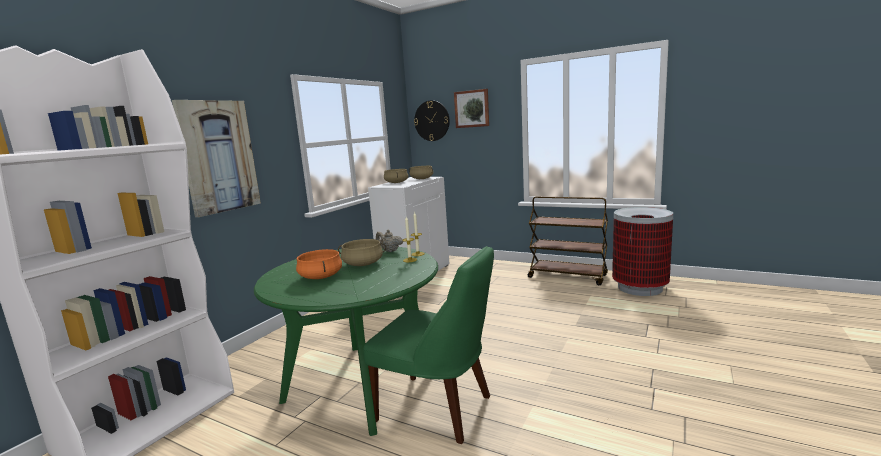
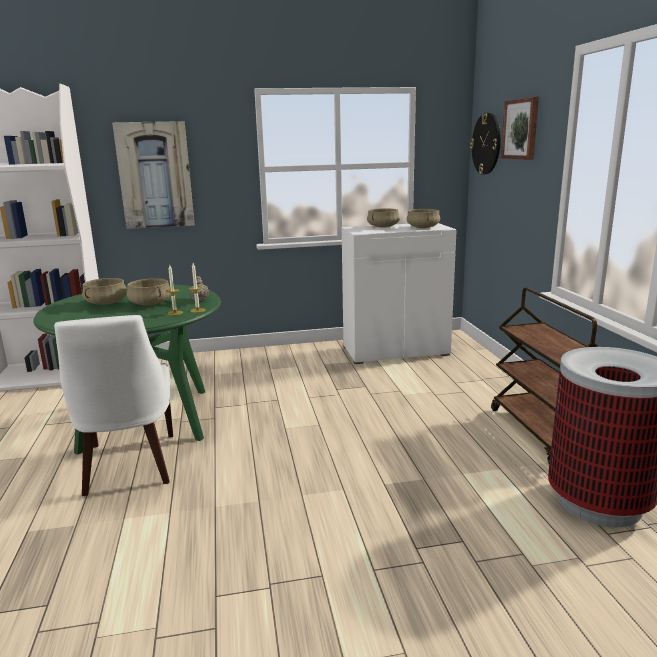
camera: 50 degrees right, 5 degrees up
orange cooking pot [296,249,342,279] -> beige cooking pot [82,278,127,305]
green chair [363,246,494,444] -> white chair [54,315,173,496]

